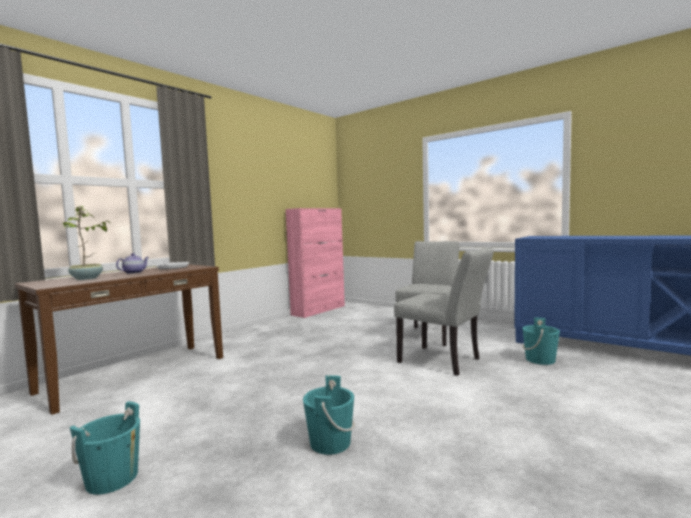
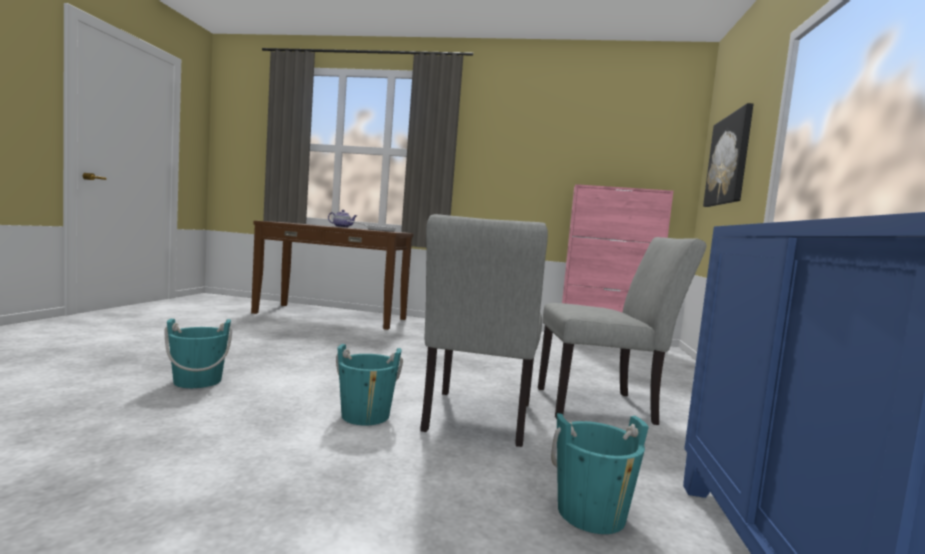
camera: 60 degrees right, 0 degrees up
potted plant [60,206,111,280] -> none
turquoise bucket [70,401,140,495] -> turquoise bucket moved to [336,344,403,426]
none -> picture [703,103,753,207]

